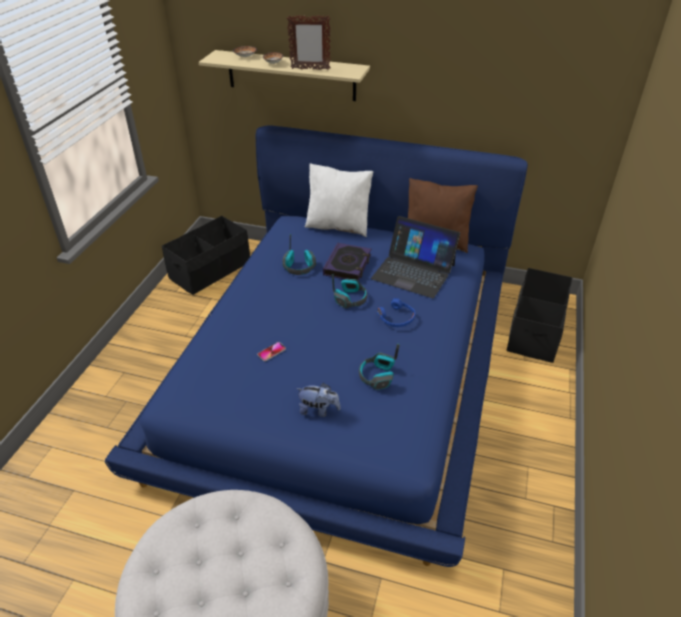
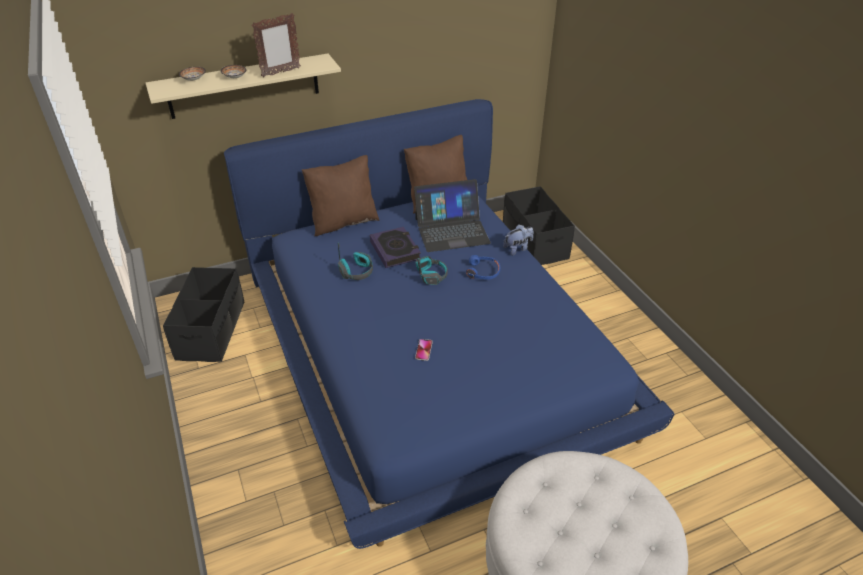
camera: 40 degrees left, 0 degrees up
plush toy [297,383,341,417] -> plush toy moved to [503,224,533,255]
white pillow [305,163,373,237] -> brown pillow [302,155,380,236]
headphones [359,344,400,390] -> none

